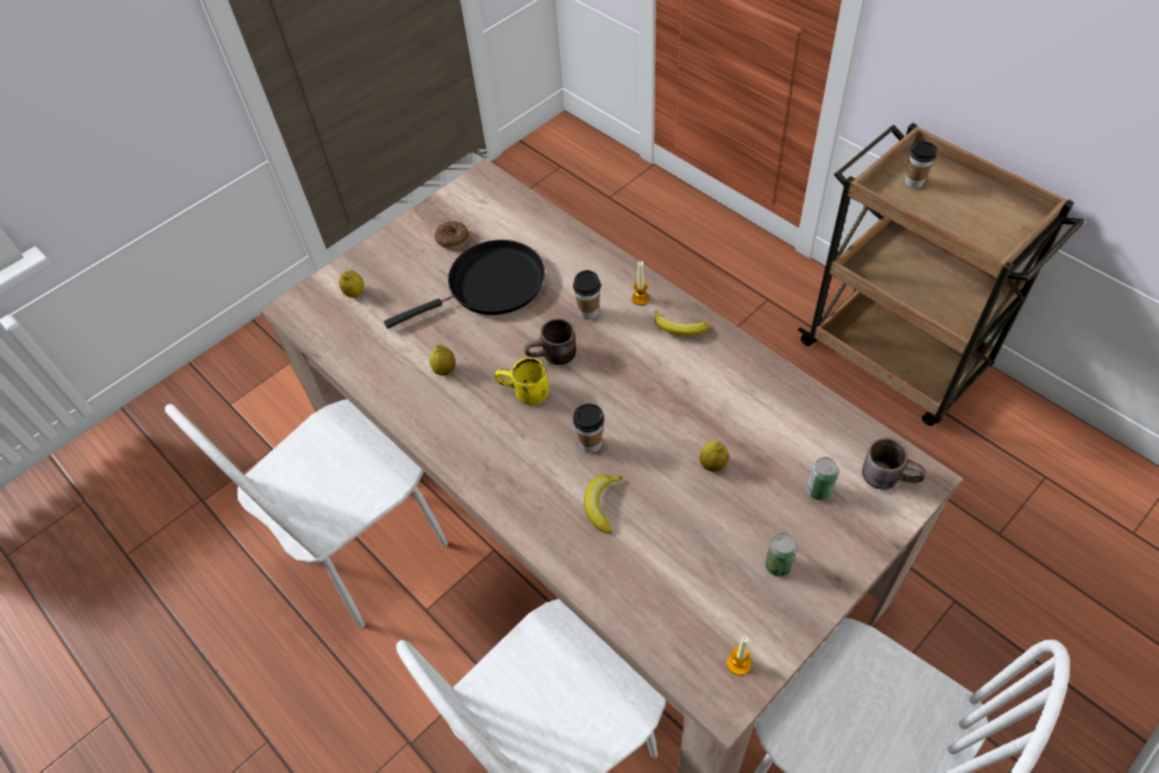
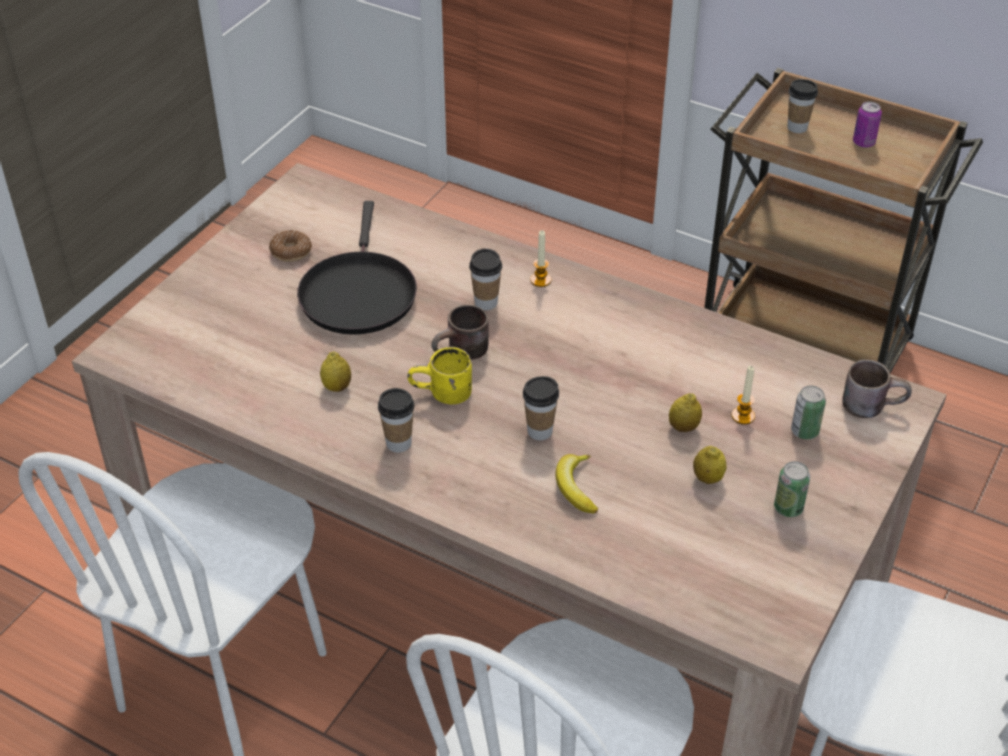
camera: 20 degrees left, 10 degrees down
lemon [339,270,364,298] -> lemon moved to [693,446,727,484]
black frying pan [384,240,545,329] -> black frying pan turned 135 degrees clockwise [297,201,417,335]
banana [655,311,709,336] -> none
candle [727,636,751,675] -> candle moved to [732,366,755,424]
none -> cup [378,388,414,453]
none -> can [853,101,882,148]

